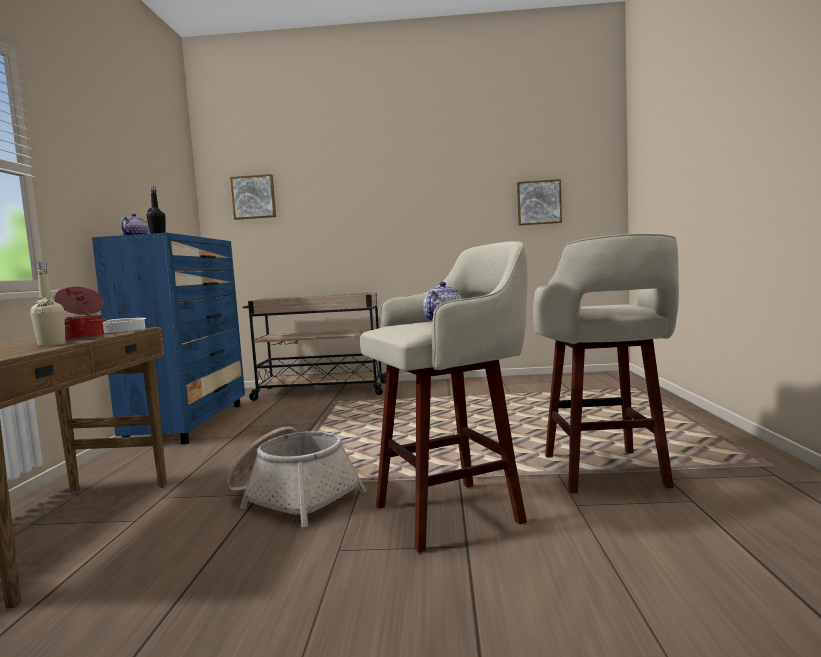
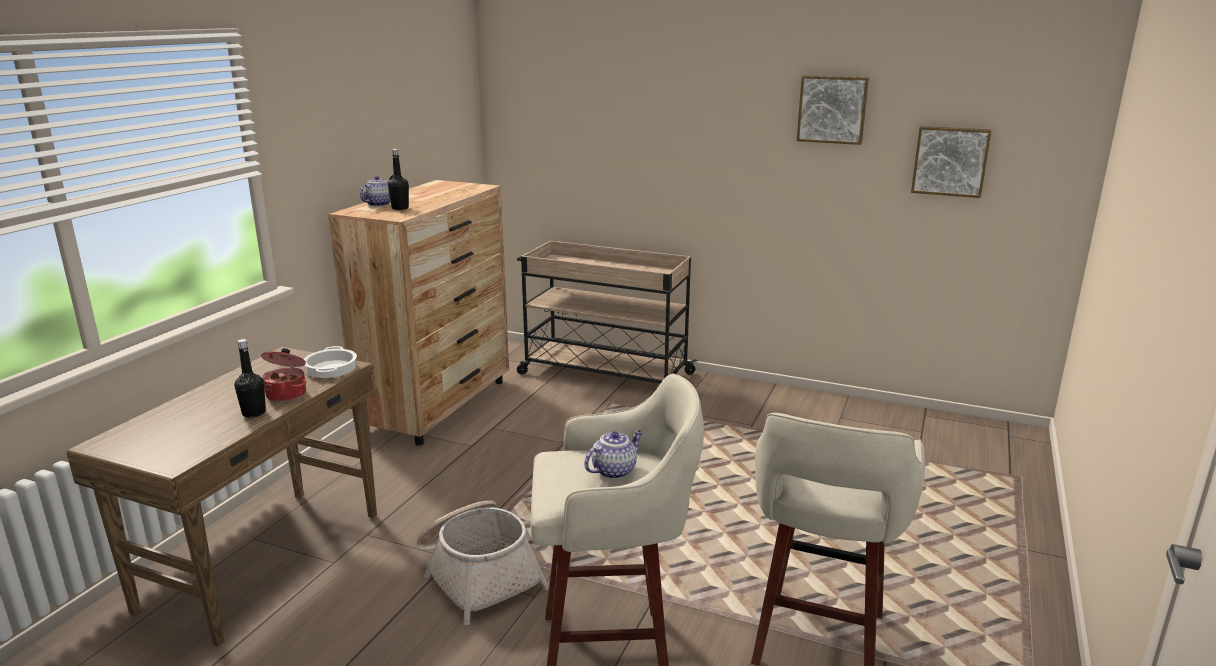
camera: 20 degrees right, 15 degrees up
beige bottle [30,262,65,346] -> black bottle [234,339,266,418]
blue dresser [92,233,245,444] -> brown dresser [328,180,509,446]
picture [230,174,276,220] -> picture moved to [797,75,869,145]

